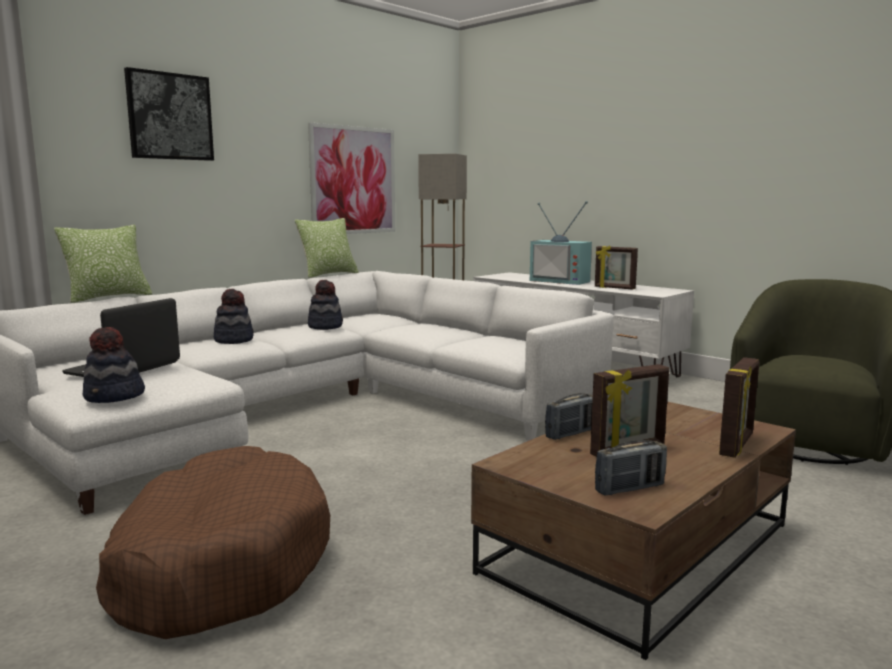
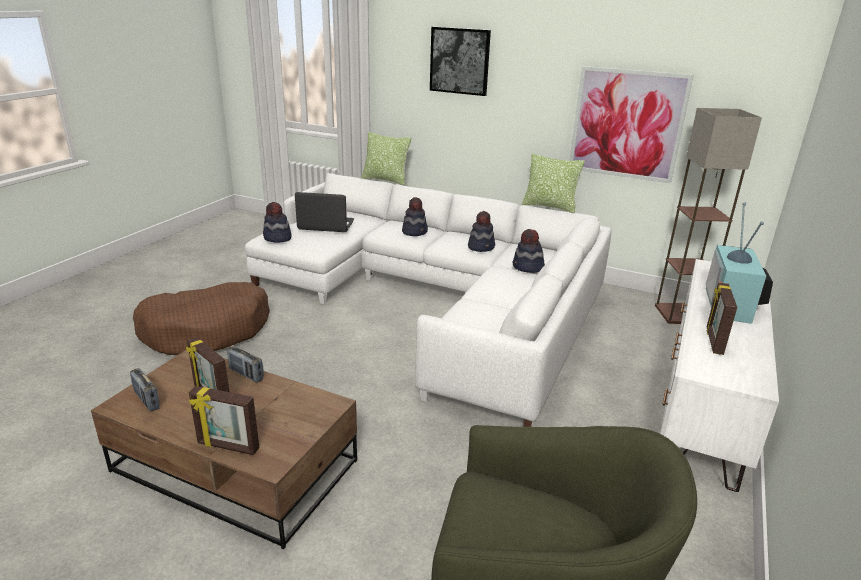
camera: 70 degrees right, 15 degrees up
none -> hat [513,229,545,273]

